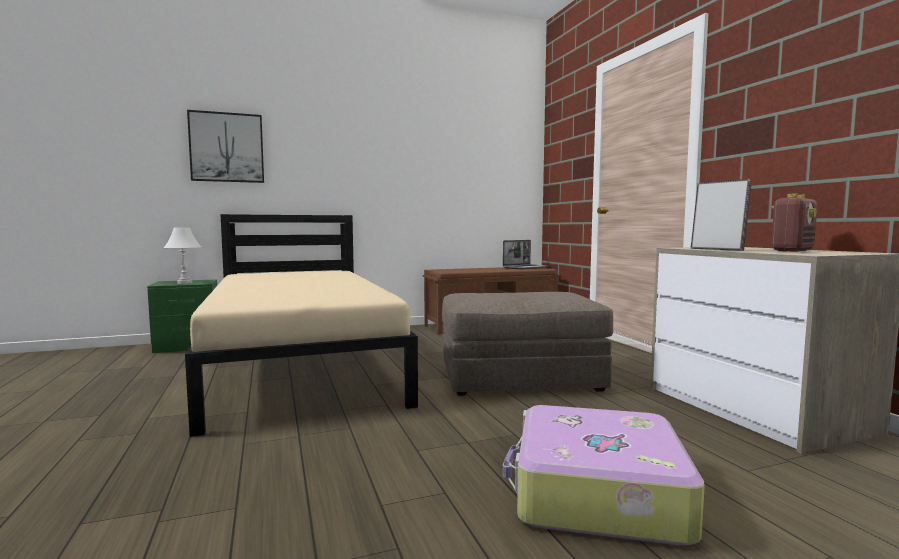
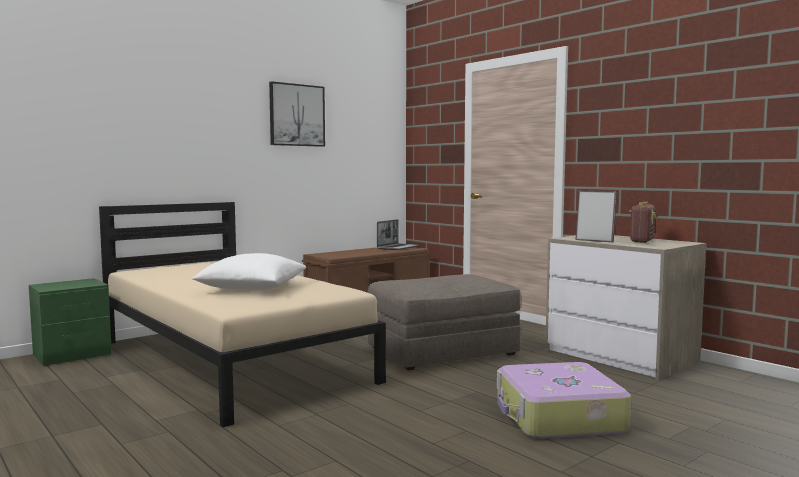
camera: 20 degrees left, 0 degrees up
white table lamp [164,227,201,284] -> none
picture [187,110,264,183] -> picture moved to [269,81,325,147]
none -> white pillow [191,253,306,290]

